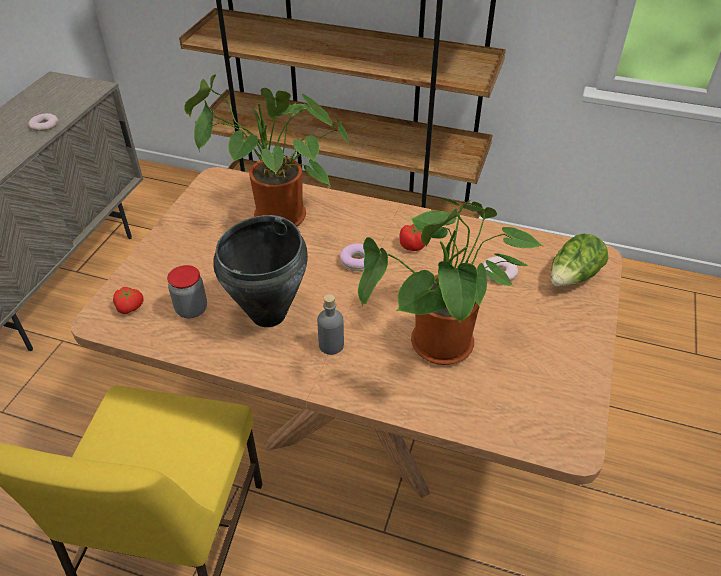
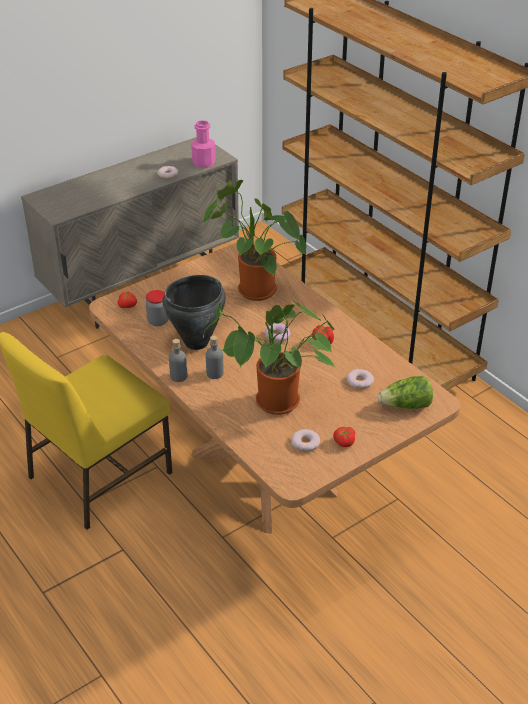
camera: 35 degrees right, 5 degrees down
none -> grey bottle [169,339,187,382]
none -> pink bottle [191,120,216,168]
none -> donut [291,429,320,451]
none -> tomato [333,427,355,447]

